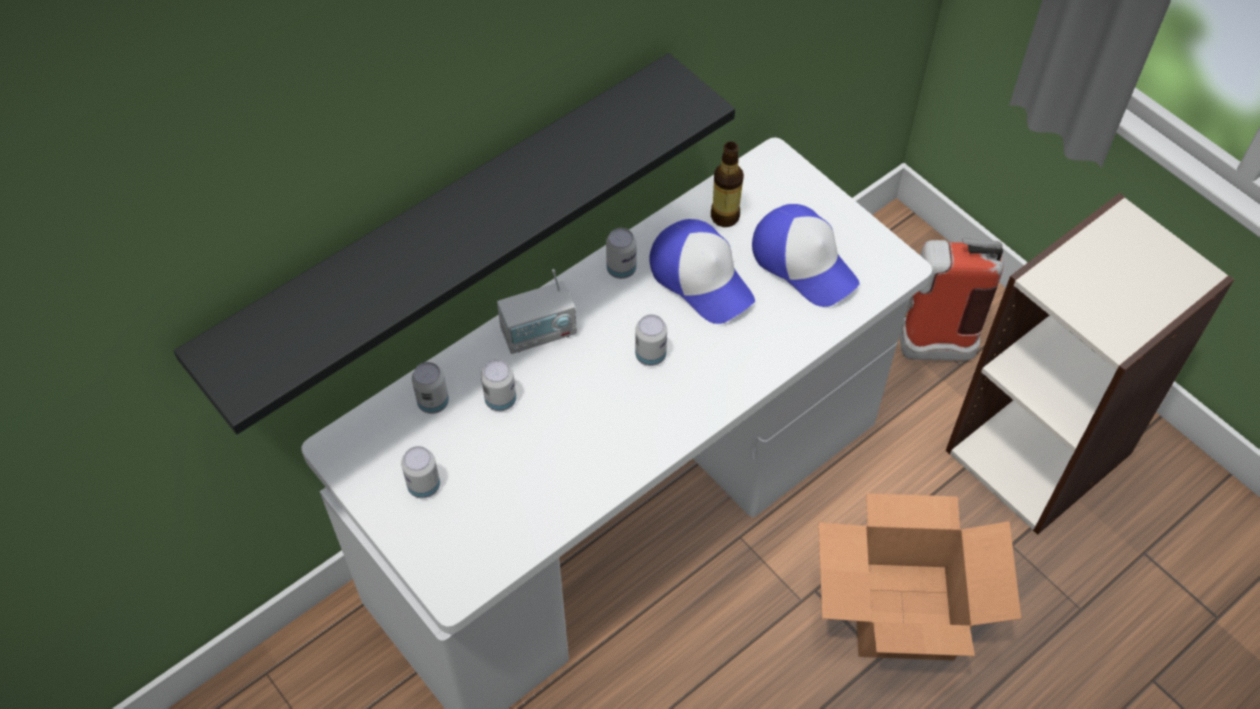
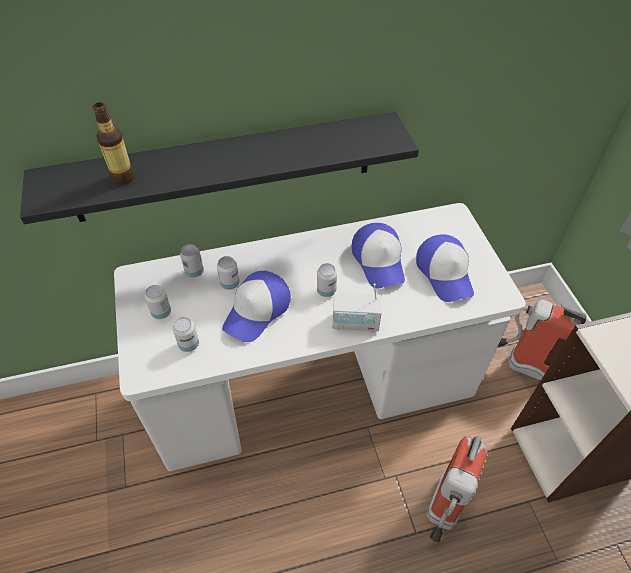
camera: 25 degrees right, 5 degrees down
radio [497,269,577,354] -> radio moved to [333,283,382,332]
can [606,228,637,279] -> can moved to [173,317,199,352]
bottle [711,141,744,227] -> bottle moved to [93,102,135,184]
cardboard box [819,493,1021,660] -> fire extinguisher [427,436,488,543]
none -> cap [222,271,291,342]

